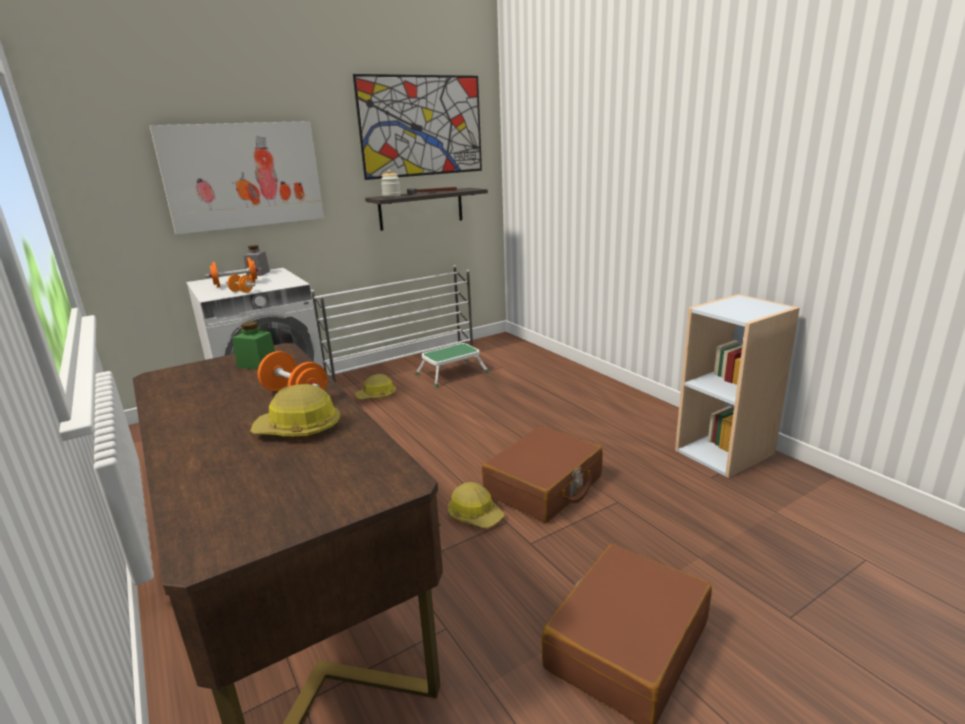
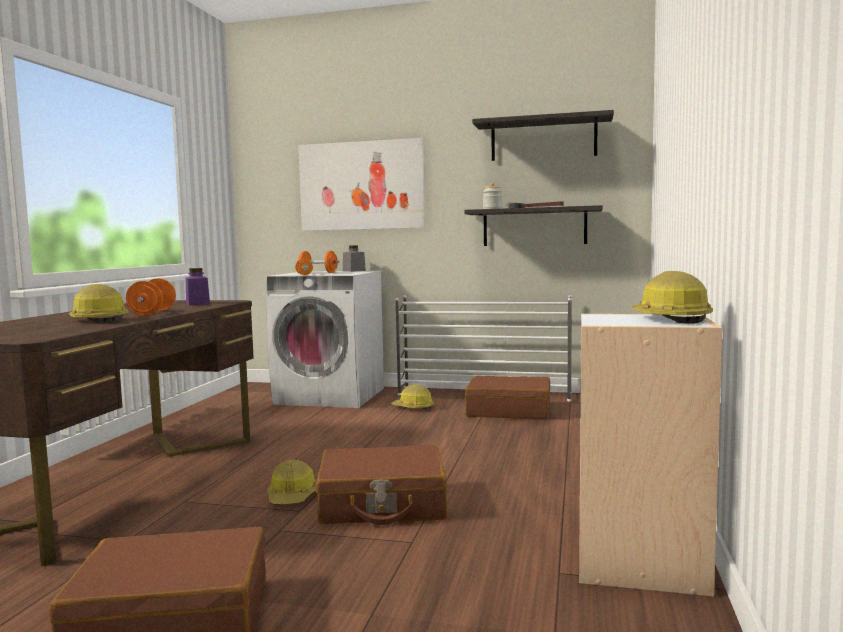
camera: 45 degrees right, 15 degrees down
green jar [232,321,275,370] -> purple jar [185,268,210,305]
picture [353,74,482,180] -> shelf [472,110,614,161]
green step ladder [415,343,489,388] -> brown suitcase [465,376,550,419]
none -> hard hat [630,271,713,324]

